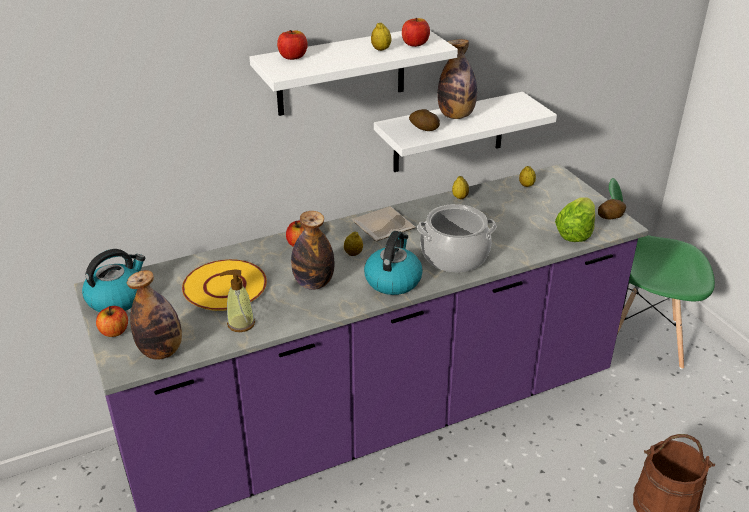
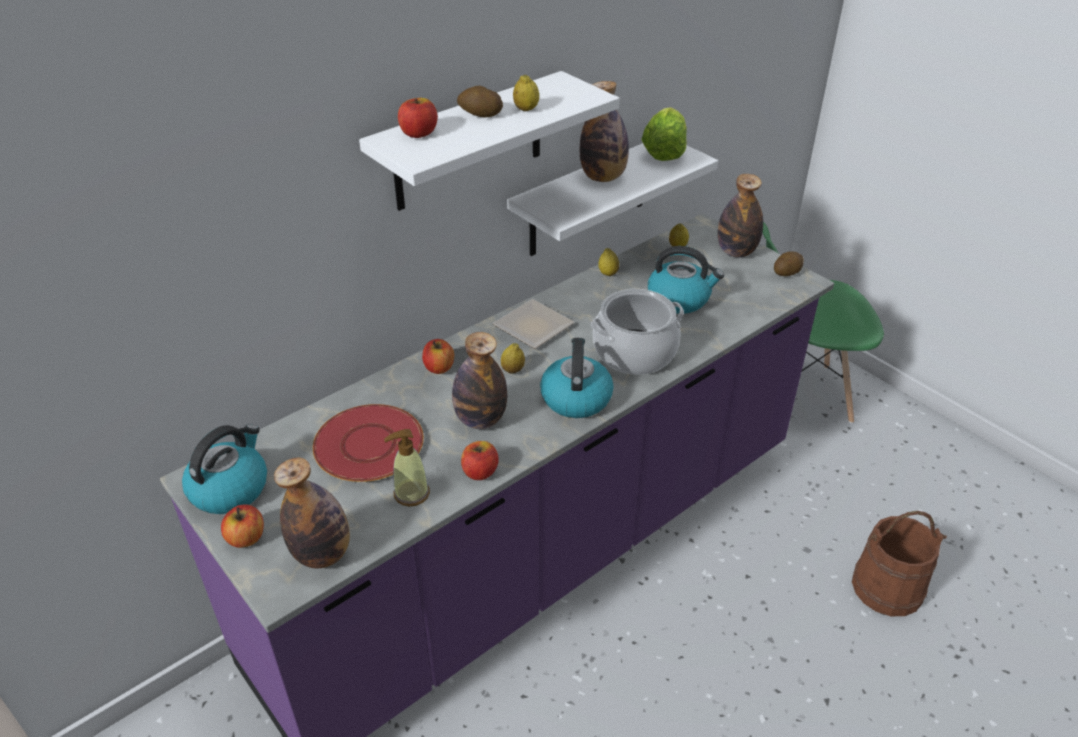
camera: 15 degrees left, 5 degrees up
yellow plate [182,259,267,311] -> red plate [313,404,424,482]
apple [402,18,430,47] -> apple moved to [461,441,499,480]
potato [409,109,440,131] -> potato moved to [457,86,503,117]
lettuce [555,198,595,242] -> lettuce moved to [641,107,687,161]
none -> kettle [648,246,724,314]
none -> bottle [718,174,763,257]

